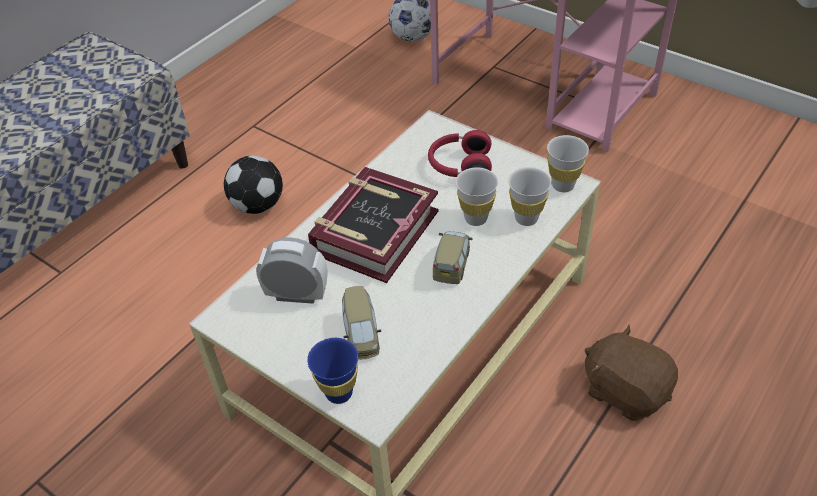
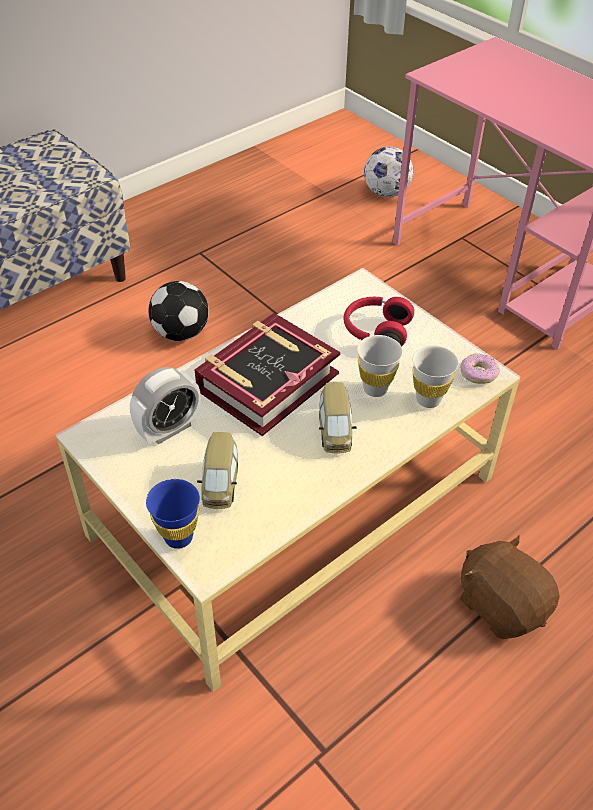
camera: 10 degrees right, 0 degrees up
alarm clock [256,237,327,304] -> alarm clock turned 120 degrees clockwise [130,367,201,444]
toy car [433,232,473,284] -> toy car turned 150 degrees clockwise [319,382,357,454]
white cup [547,135,589,192] -> donut [460,354,500,384]

